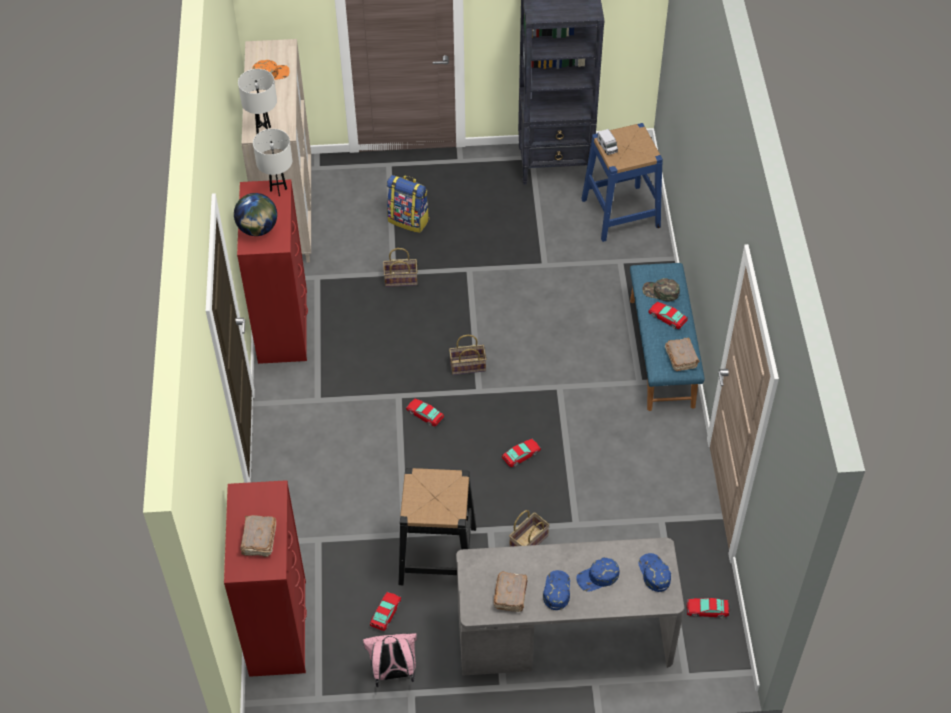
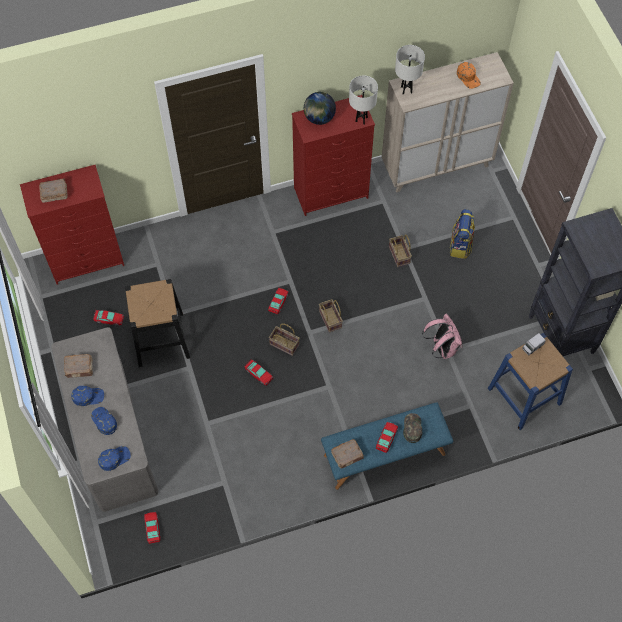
camera: 75 degrees right, 10 degrees up
pink backpack [363,633,417,687] -> pink backpack moved to [422,314,462,359]
basket [509,510,549,547] -> basket moved to [269,323,300,356]

